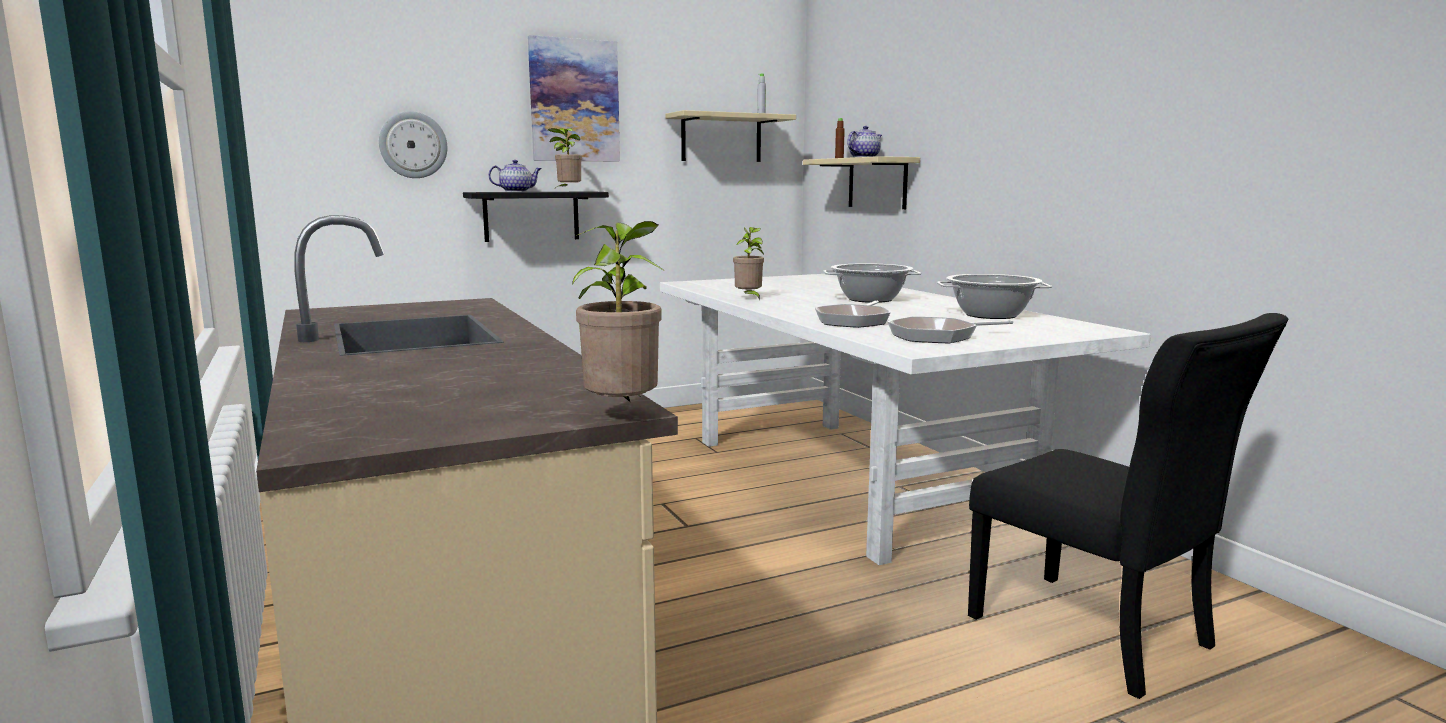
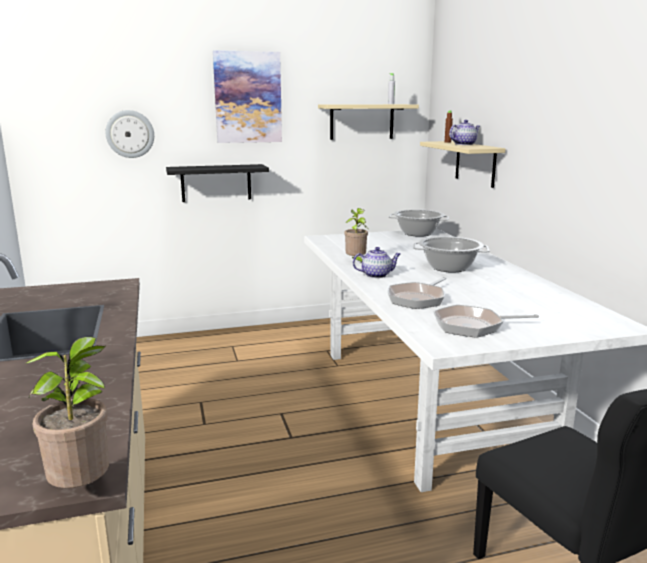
camera: 10 degrees right, 5 degrees up
teapot [488,160,541,192] -> teapot moved to [353,247,400,278]
potted plant [548,128,582,189] -> none
cooking pot [937,274,1052,319] -> cooking pot moved to [389,209,449,237]

